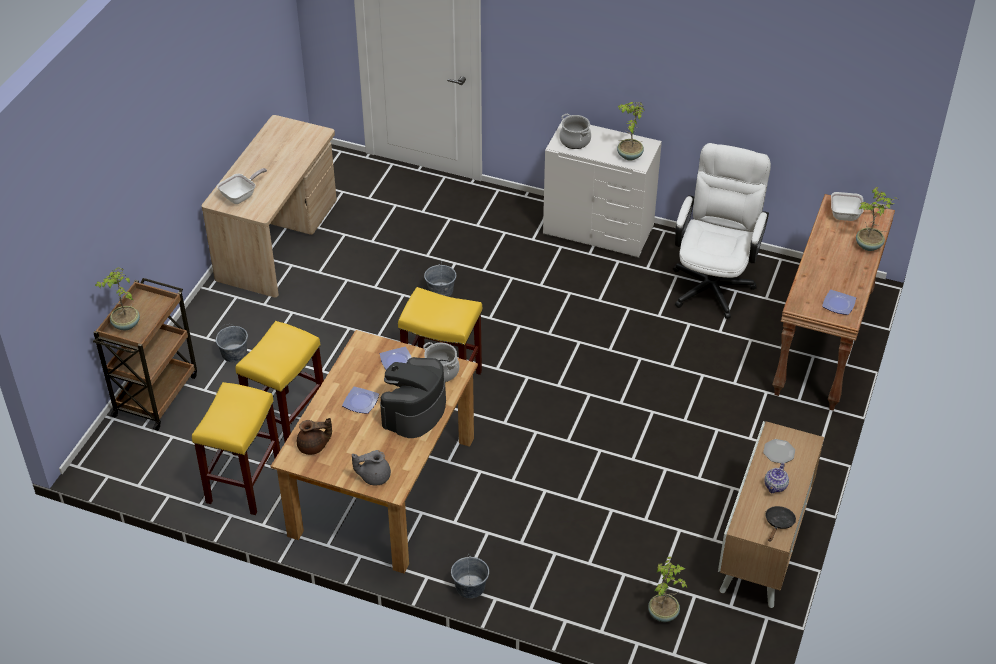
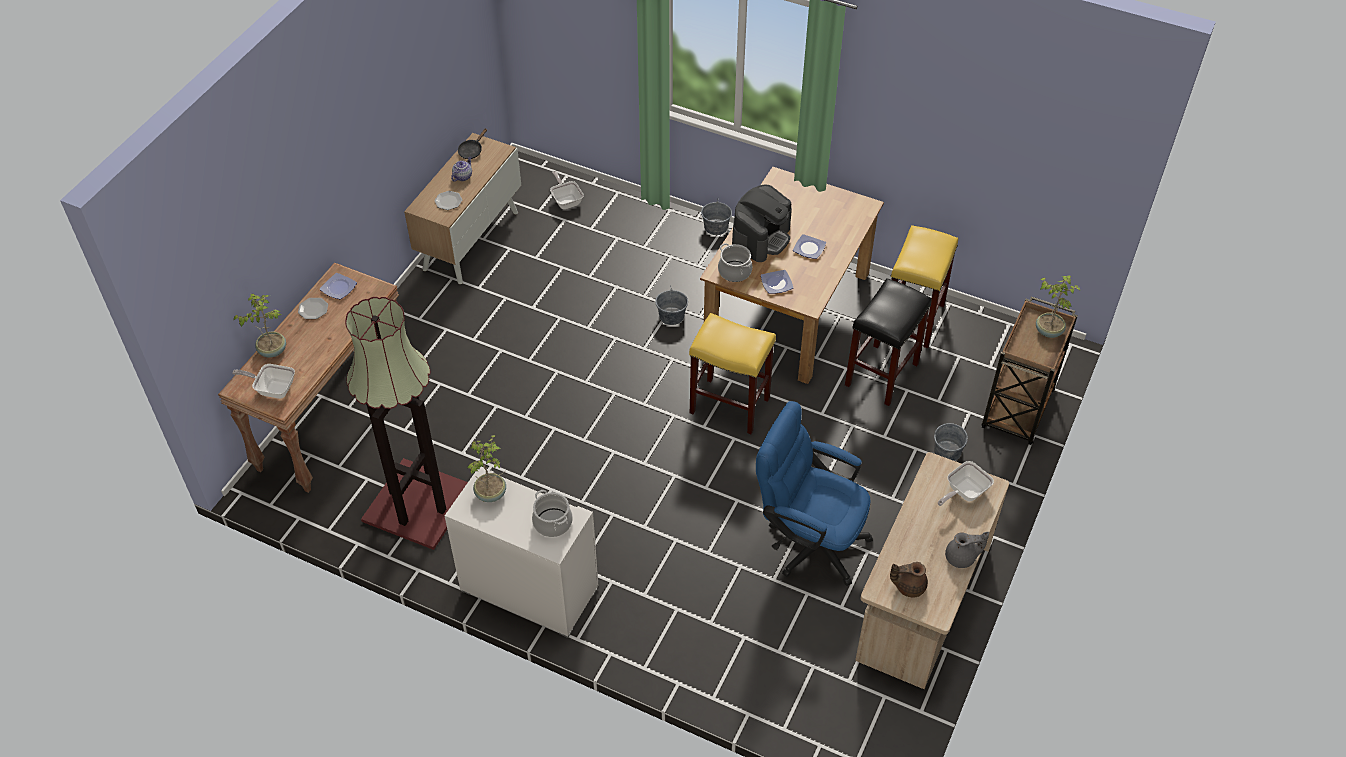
camera: 175 degrees left, 5 degrees up
yellow stool [235,321,324,442] -> black stool [845,278,932,406]
brown teapot [297,418,332,455] -> brown teapot moved to [890,562,928,597]
grey teapot [352,450,391,485] -> grey teapot moved to [945,532,989,568]
grey bucket [424,261,456,297] -> grey bucket moved to [655,288,688,325]
potted plant [648,557,687,622] -> frying pan [550,171,584,209]
white office chair [673,143,771,319] -> floor lamp [345,297,468,550]
none -> plate [298,298,328,319]
none -> blue office chair [756,401,873,586]

